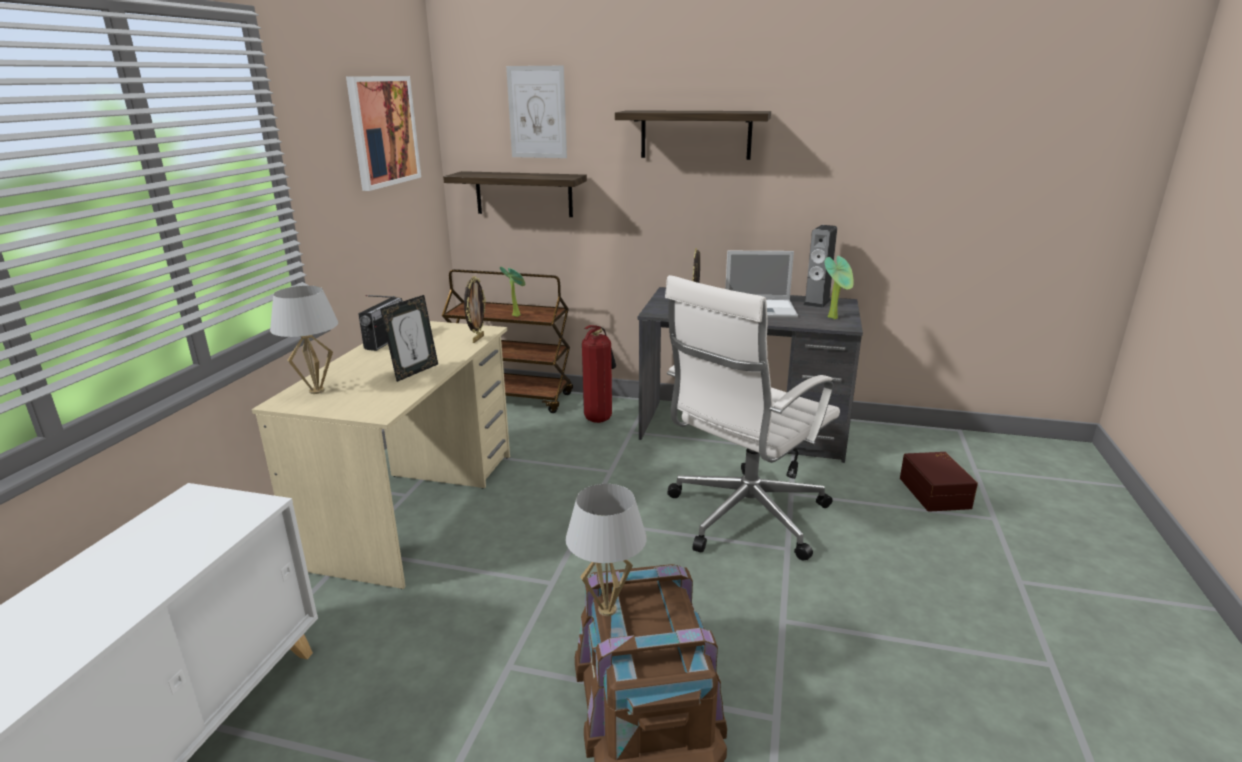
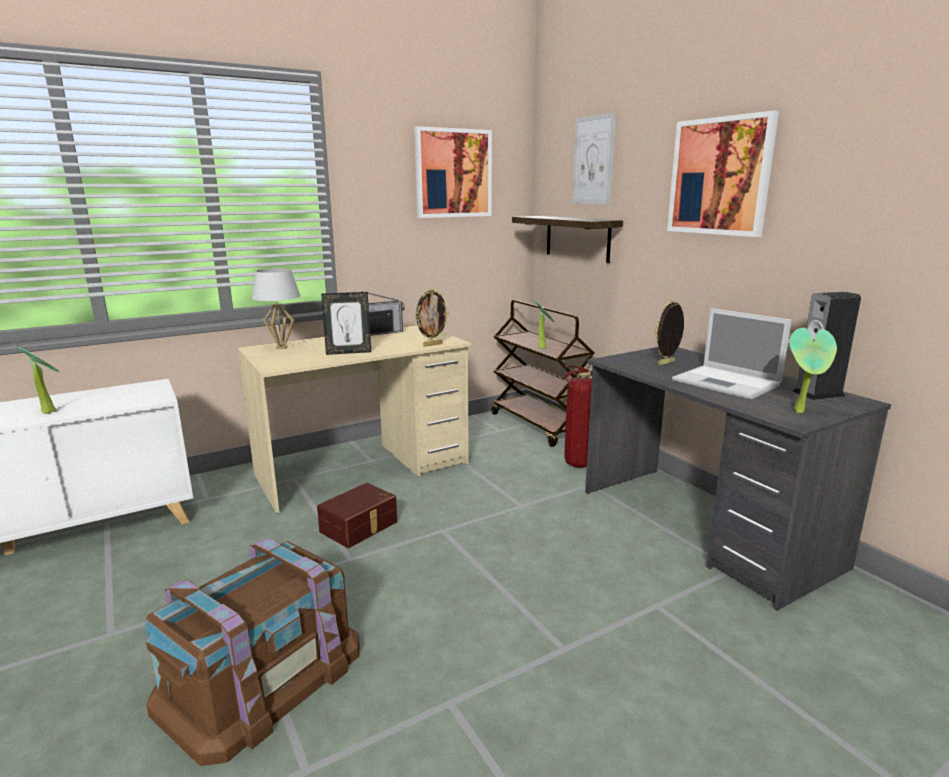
camera: 45 degrees right, 5 degrees down
white table lamp [566,484,647,616] -> none
shelf [615,110,771,160] -> picture [667,110,779,237]
white office chair [665,275,840,561] -> none
brown storage box [900,452,978,512] -> brown storage box moved to [317,483,397,548]
none -> potted plant [13,345,60,414]

